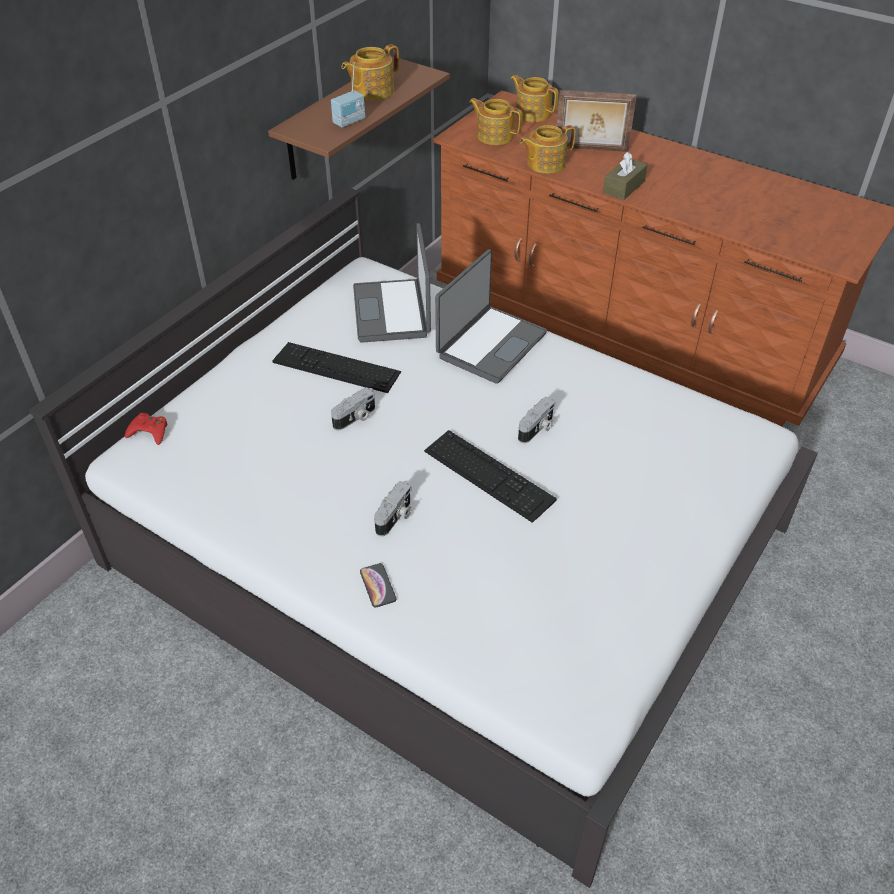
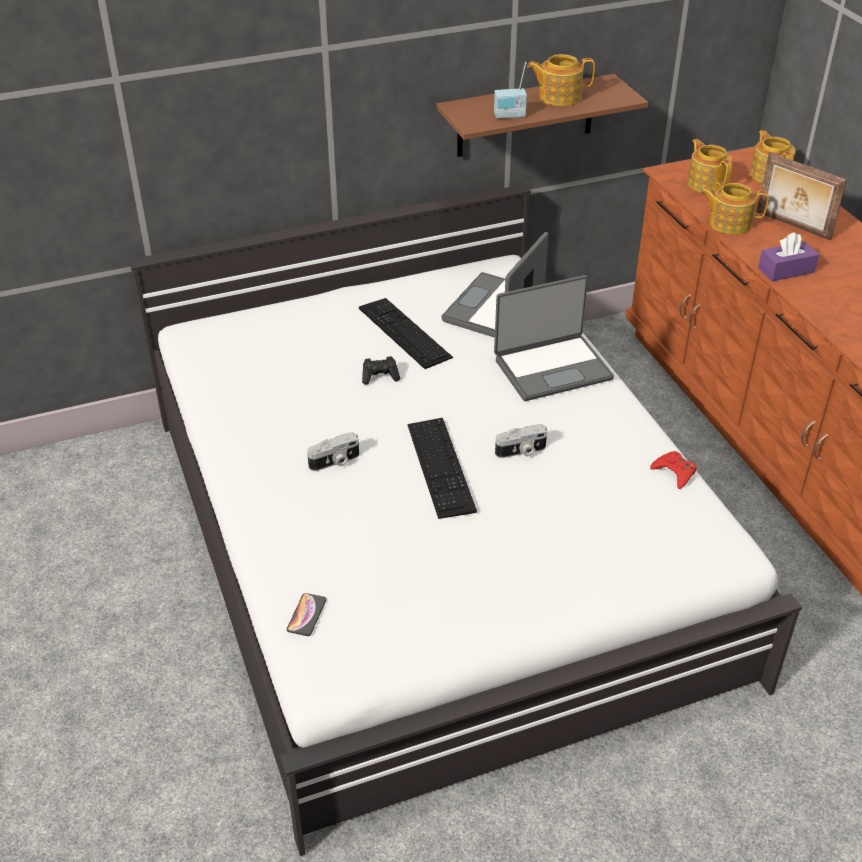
camera: 35 degrees right, 5 degrees down
red game controller [125,413,167,445] -> red game controller moved to [650,451,697,489]
camera [331,387,375,430] -> black game controller [362,356,400,385]
phone [360,563,396,607] -> phone moved to [287,593,326,636]
brown tissue box [603,152,647,200] -> purple tissue box [758,232,819,281]

